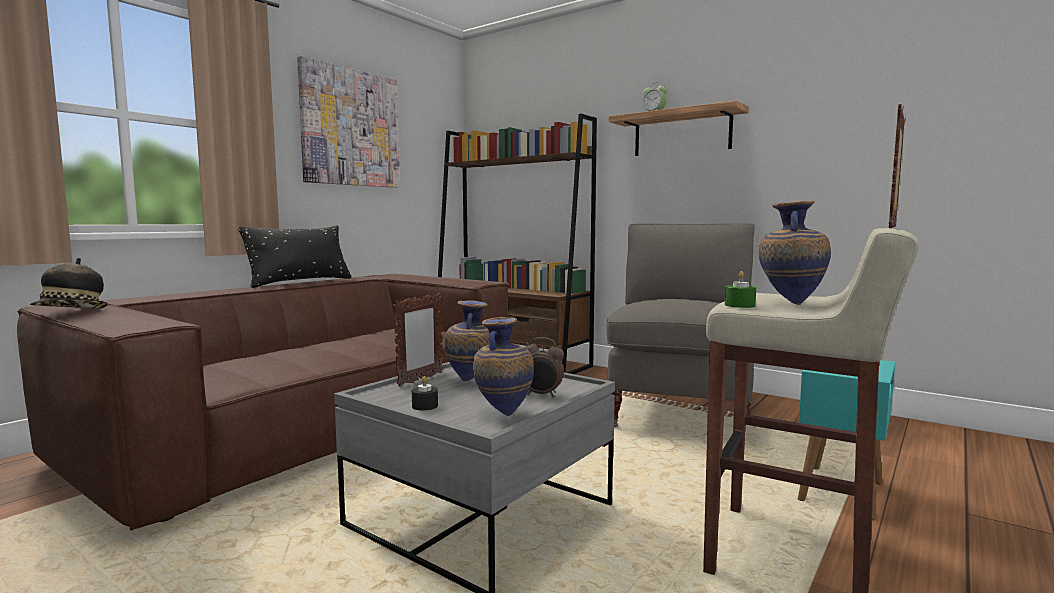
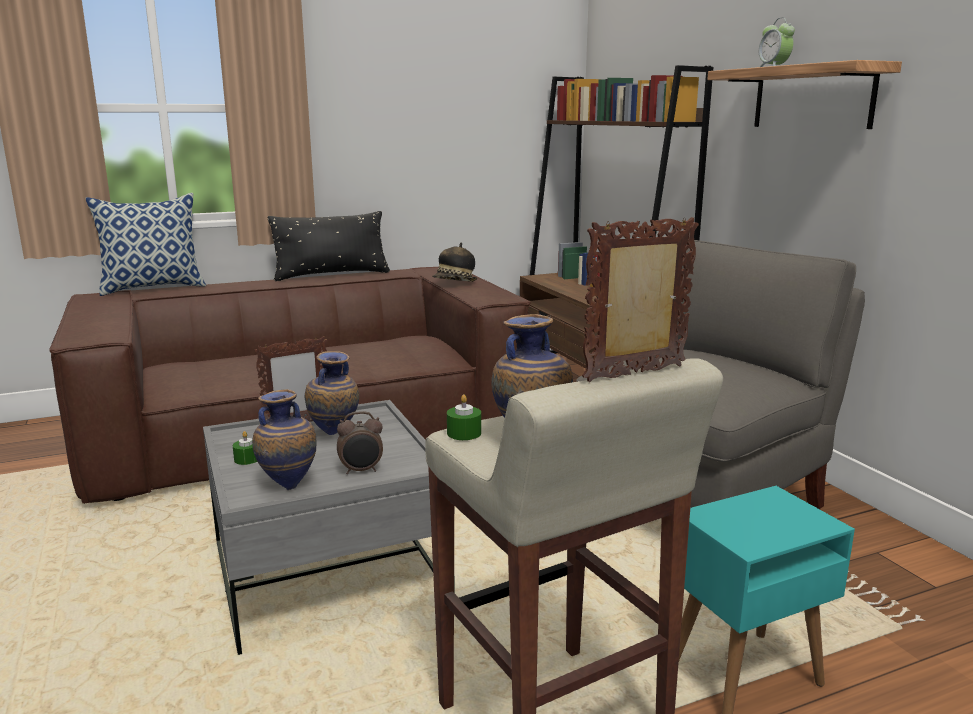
camera: 30 degrees right, 10 degrees up
hat [30,258,108,308] -> hat moved to [432,242,477,282]
picture [297,56,400,188] -> none
black candle [412,376,438,410] -> green candle [233,431,257,465]
alarm clock [524,337,564,397] -> alarm clock turned 60 degrees counterclockwise [337,411,383,474]
none -> pillow [85,193,206,296]

